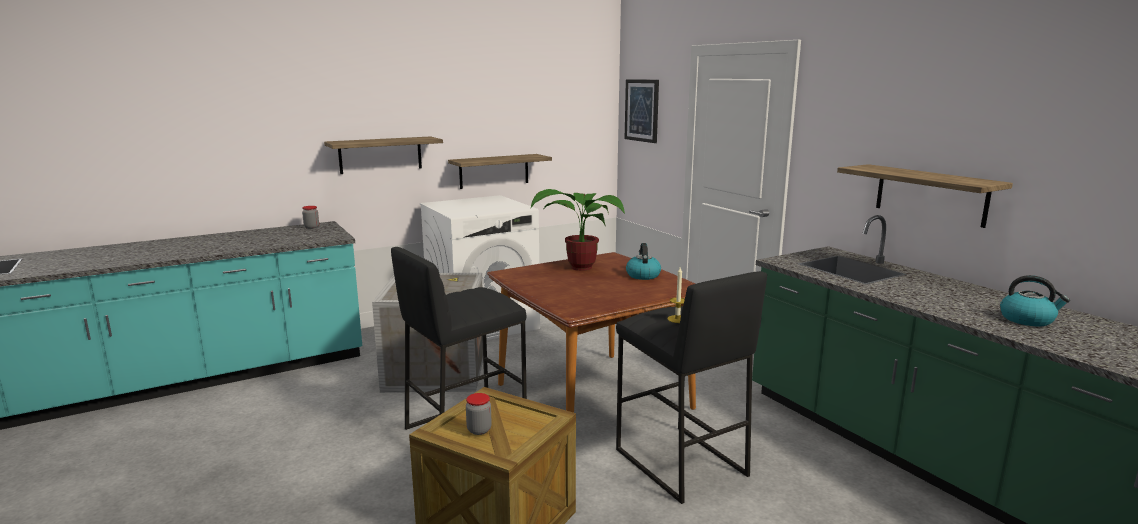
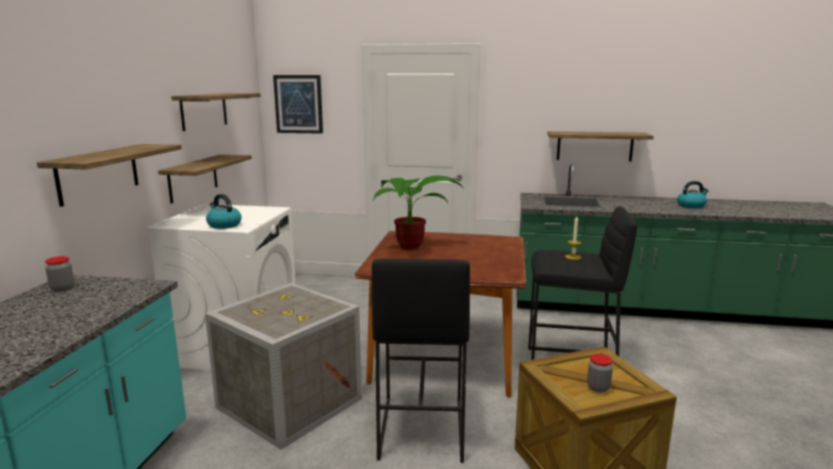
camera: 50 degrees left, 0 degrees up
kettle [626,243,661,280] -> kettle moved to [206,194,242,229]
none -> shelf [171,93,261,131]

